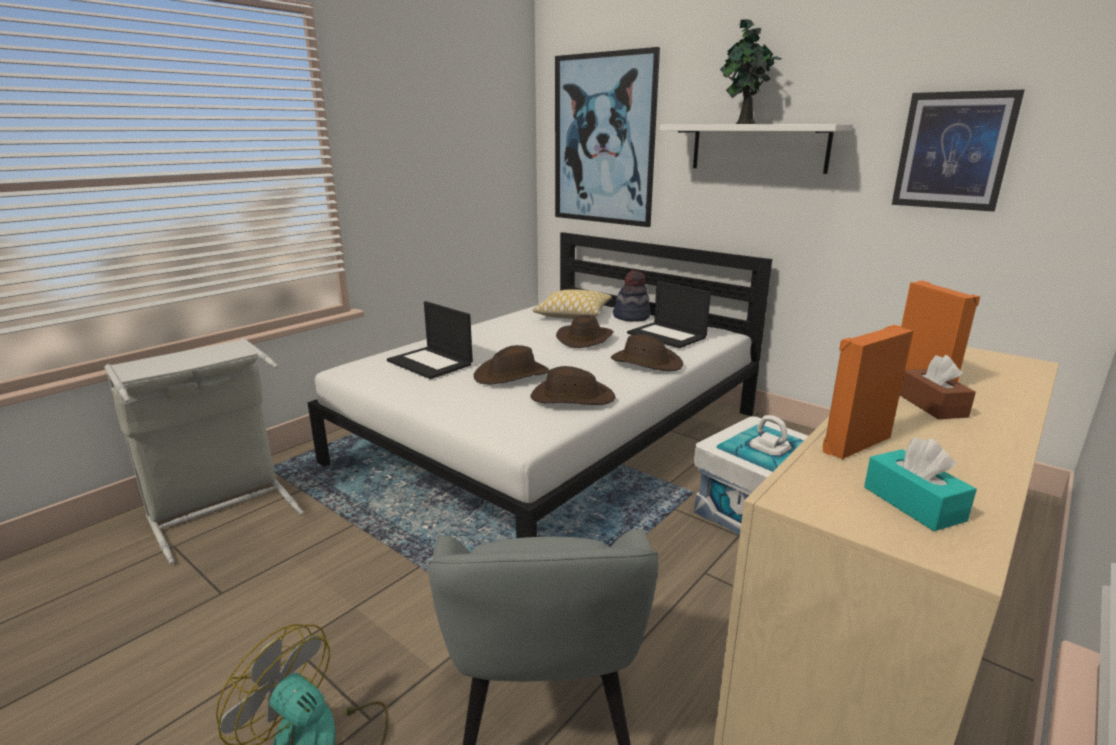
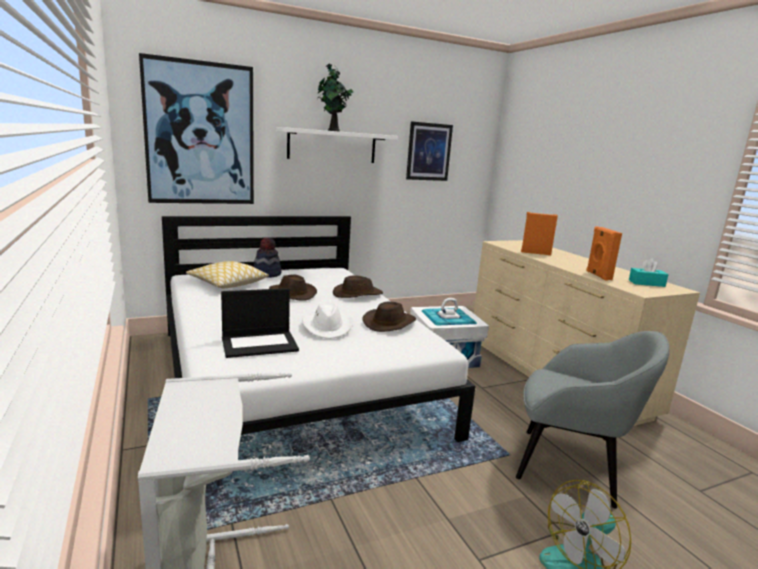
camera: 65 degrees left, 5 degrees down
brown hat [474,345,549,384] -> white hat [302,302,353,339]
laptop [627,281,711,348] -> none
brown tissue box [900,355,976,419] -> none

